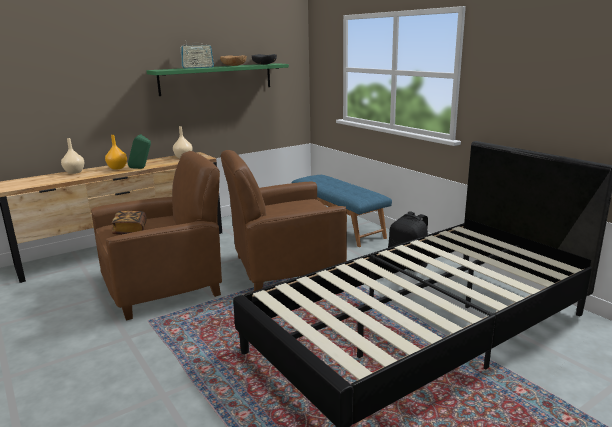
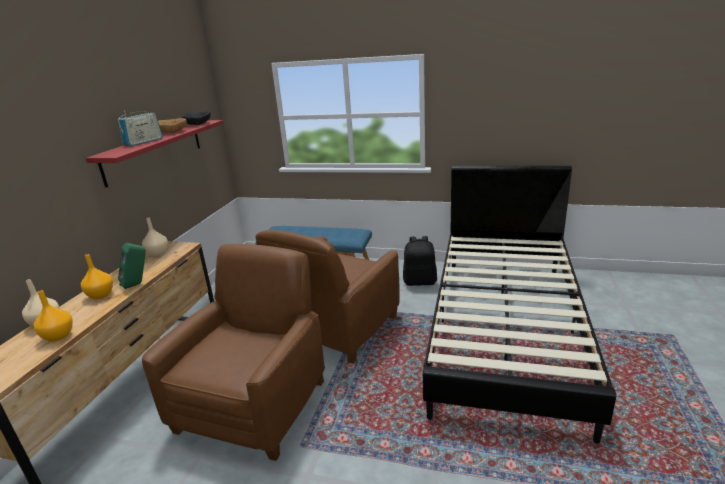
camera: 40 degrees left, 5 degrees up
book [112,211,147,235] -> none
green shelf [146,63,289,96] -> red shelf [86,120,223,188]
none -> orange vase [33,290,73,342]

